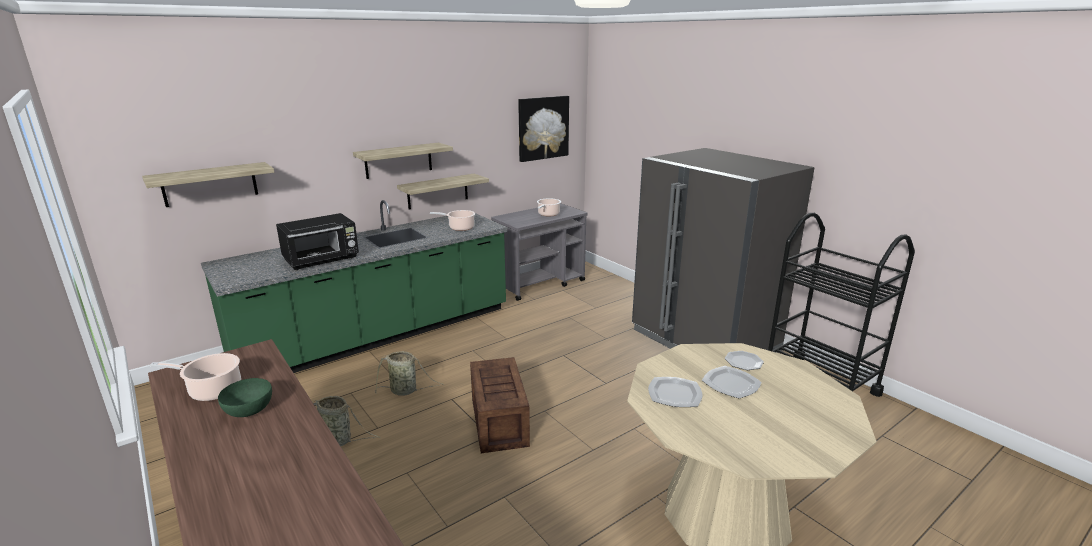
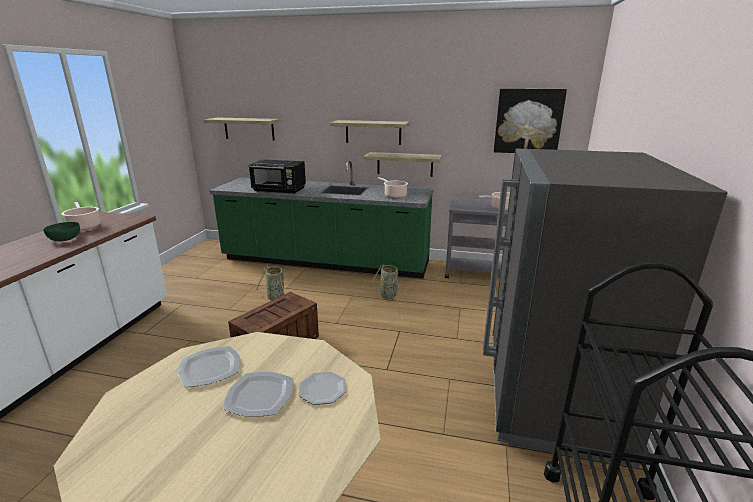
camera: 50 degrees right, 0 degrees up
basket [313,396,380,446] -> basket moved to [369,264,407,304]

